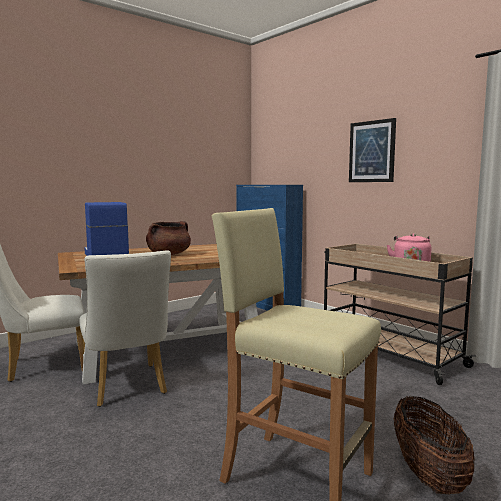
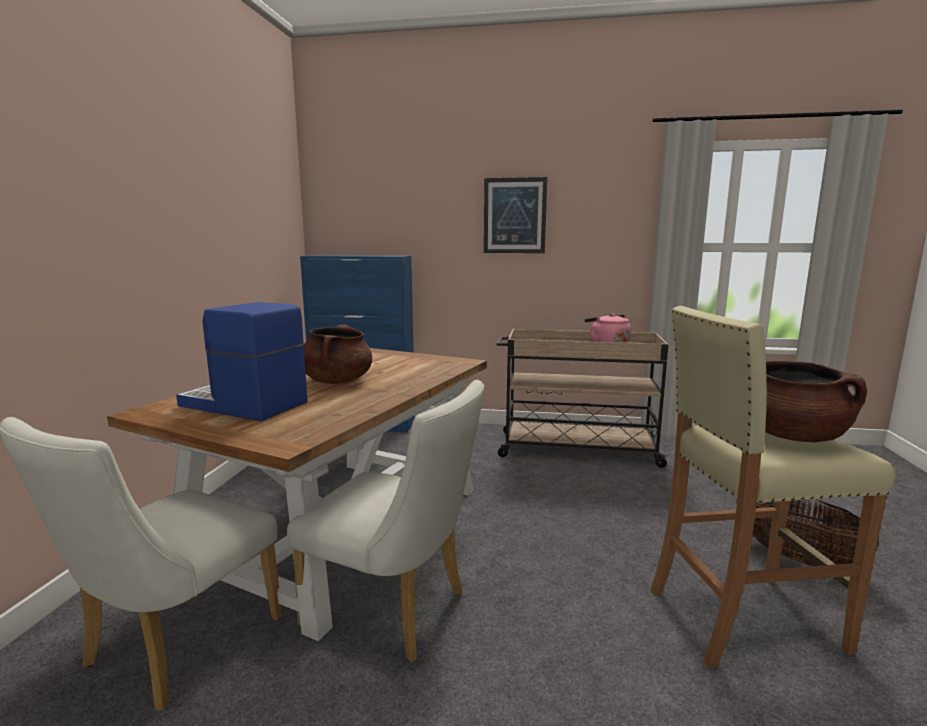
camera: 40 degrees left, 5 degrees up
none -> brown cooking pot [765,361,867,443]

